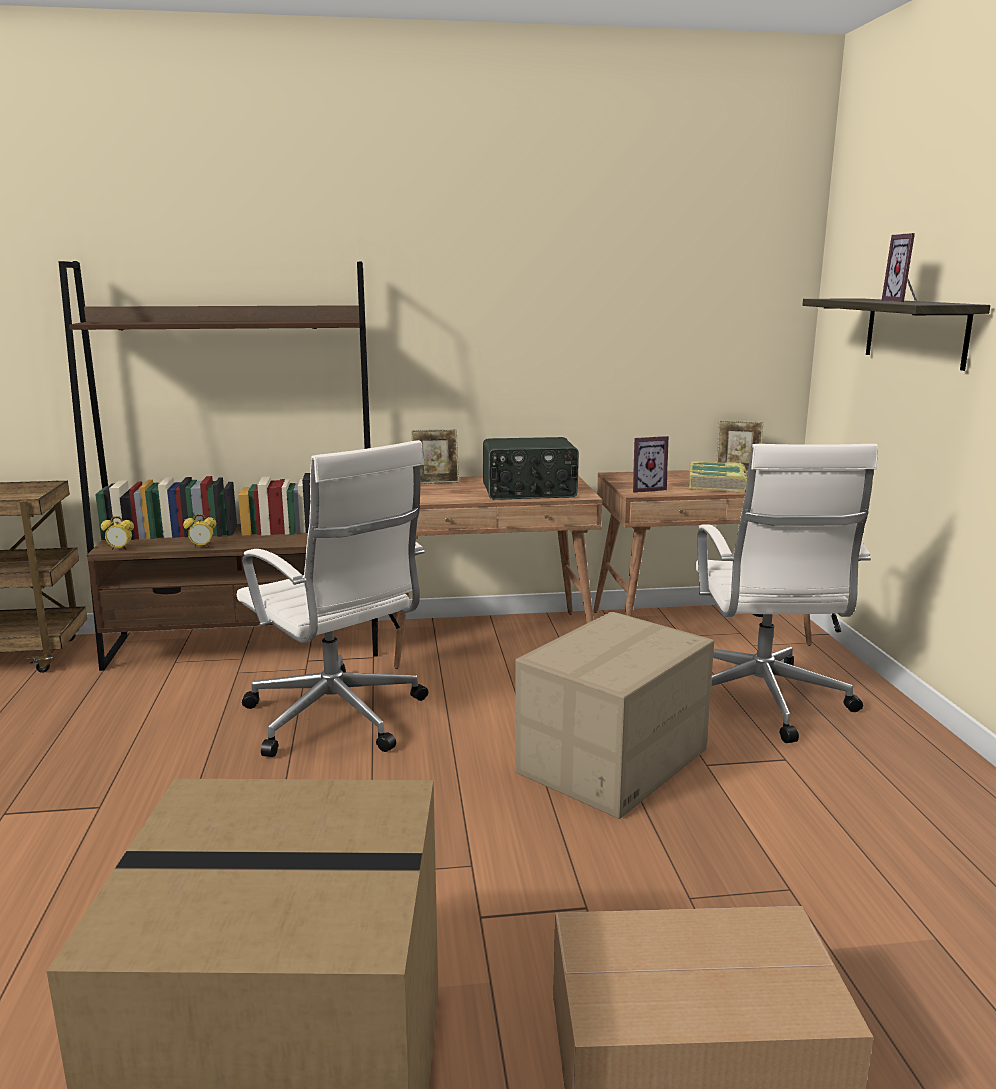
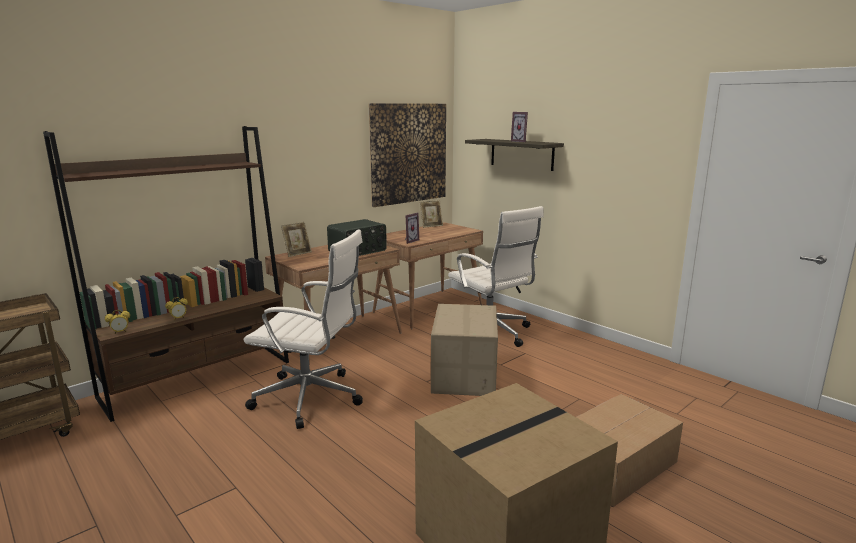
camera: 35 degrees left, 0 degrees up
book [688,461,747,493] -> none
none -> picture [369,103,446,207]

